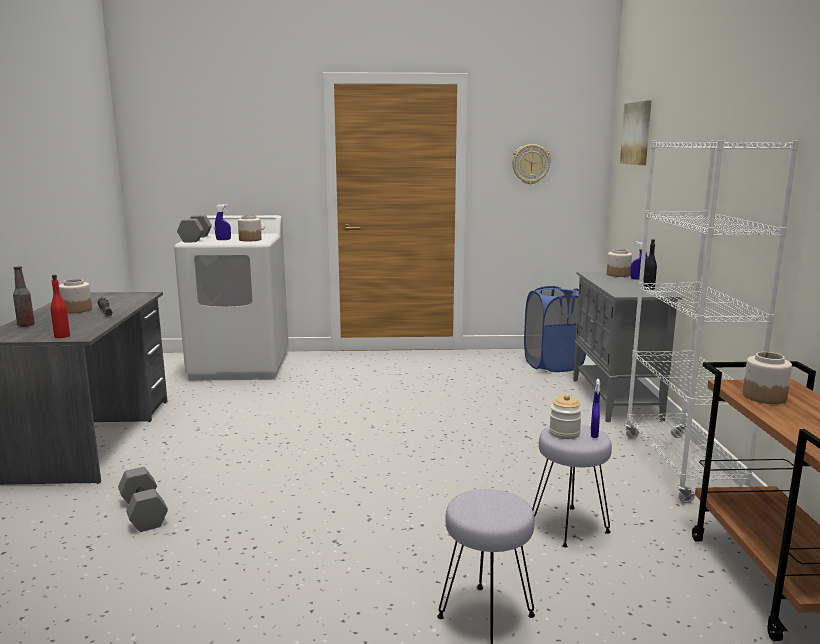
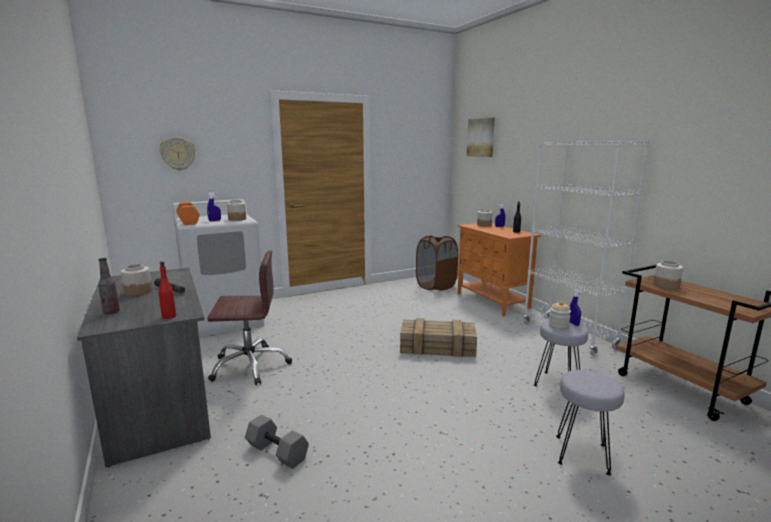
camera: 25 degrees left, 0 degrees up
grey dumbbell [177,215,212,242] -> orange dumbbell [176,202,200,225]
wall clock [512,144,551,185] -> wall clock moved to [160,137,196,171]
blue laundry basket [524,286,586,372] -> brown laundry basket [416,236,458,291]
grey cabinet [573,271,683,422] -> orange cabinet [458,223,541,316]
none -> brown office chair [207,250,292,385]
none -> crate [400,318,477,357]

